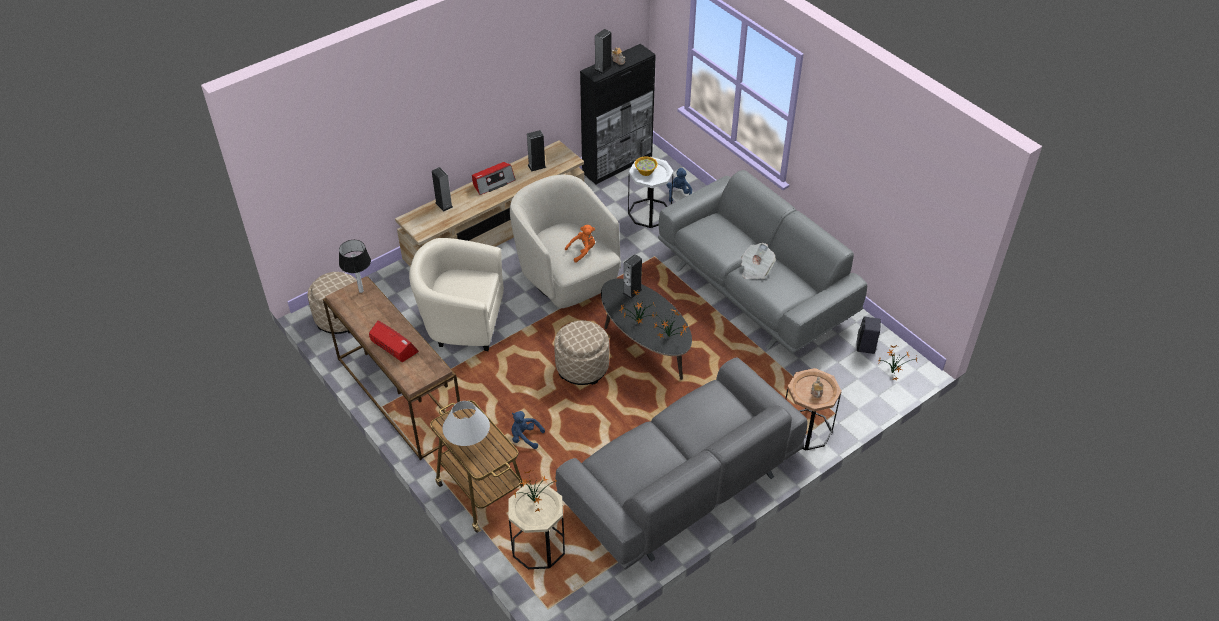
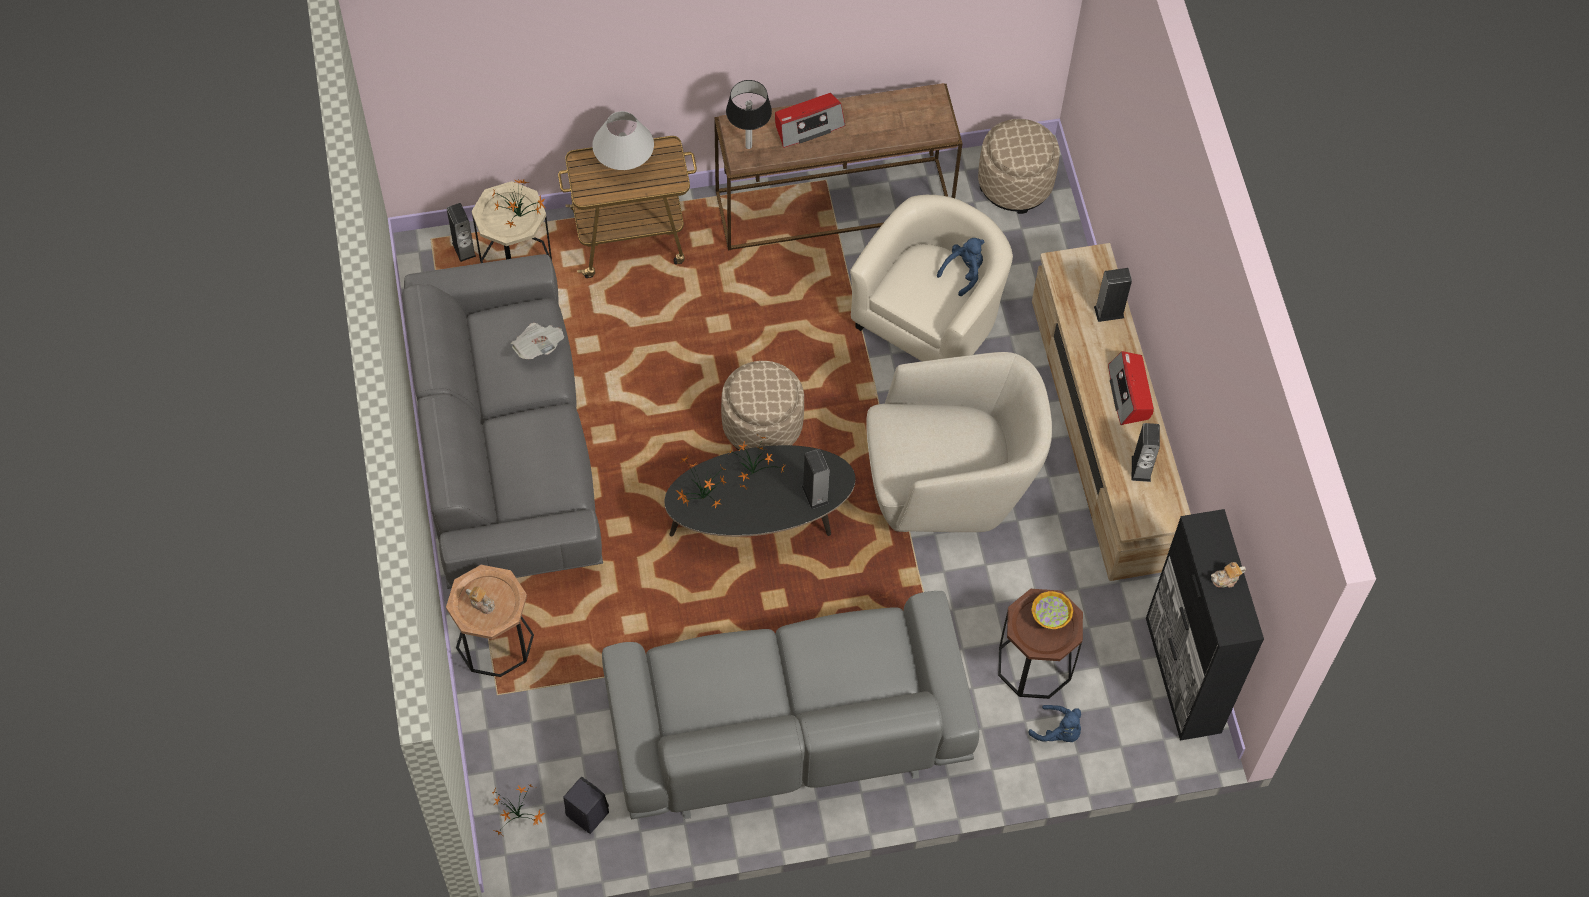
camera: 115 degrees right, 15 degrees up
table lamp [339,240,371,293] -> table lamp moved to [726,80,772,149]
blue plush toy [512,411,545,449] -> blue plush toy moved to [937,238,984,296]
orange plush toy [565,225,595,263] -> none
speaker [594,29,612,74] -> speaker moved to [447,203,476,262]
white side table [628,157,674,228] -> brown side table [998,589,1083,699]
newspaper [741,243,776,279] -> newspaper moved to [511,323,564,359]

